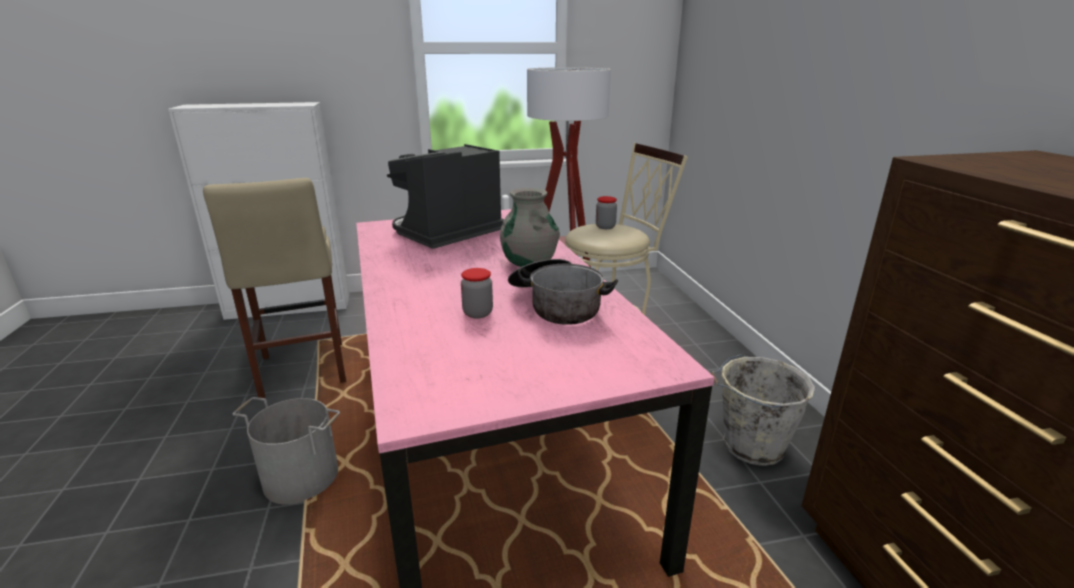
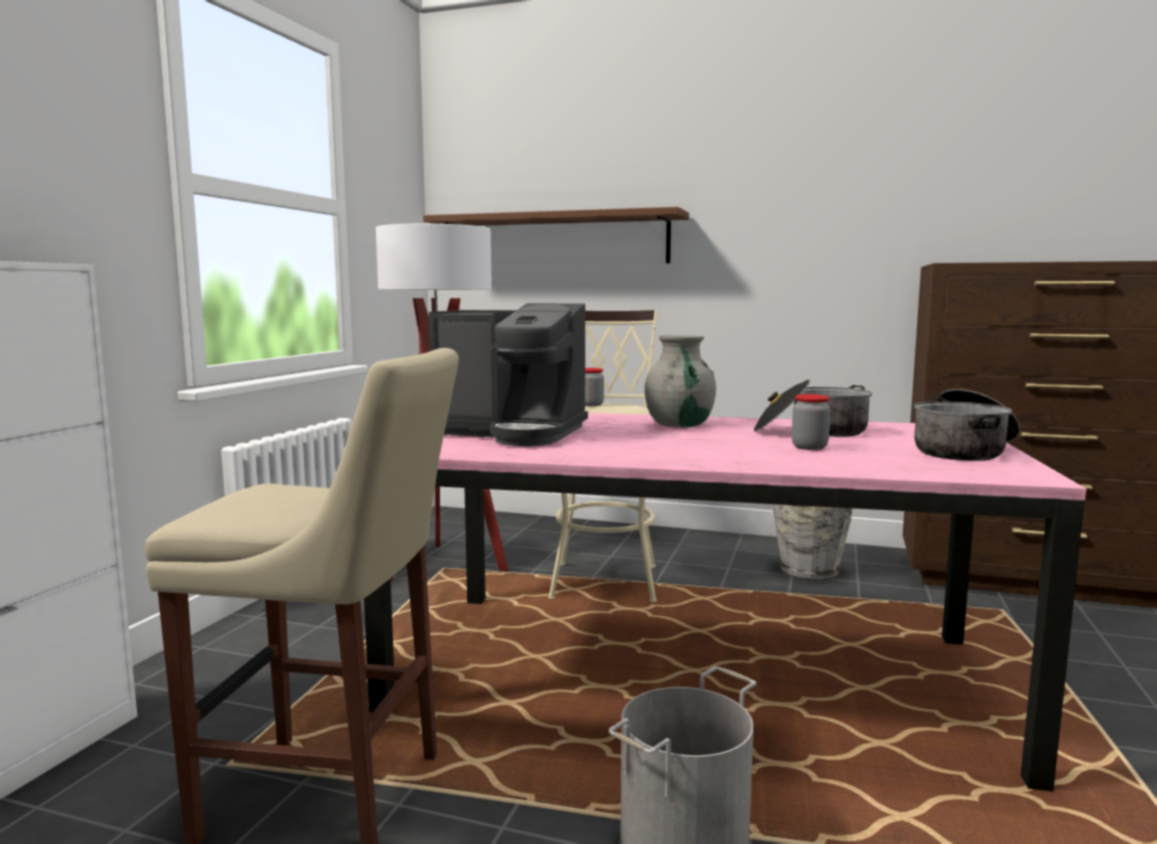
camera: 60 degrees left, 15 degrees down
coffee machine [387,144,504,249] -> coffee machine turned 60 degrees counterclockwise [429,303,588,446]
none -> brown shelf [423,207,689,263]
none -> cooking pot [914,389,1020,461]

